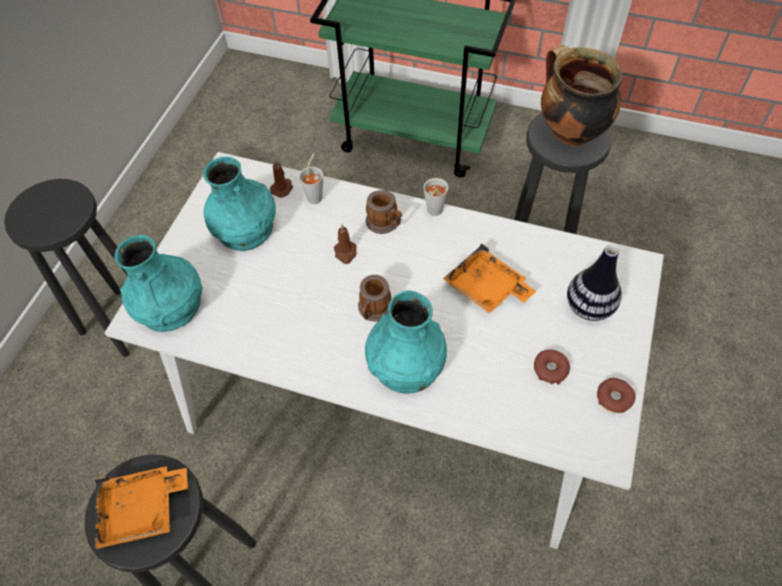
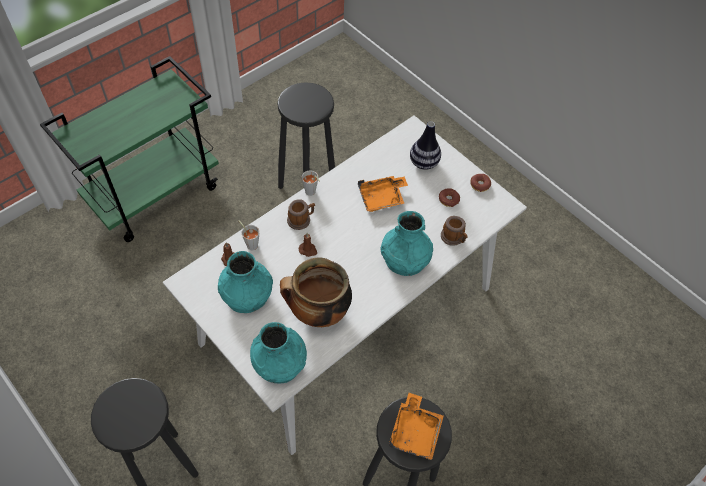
camera: 65 degrees left, 0 degrees up
mug [358,275,392,322] -> mug moved to [441,216,468,246]
cooking pot [541,45,622,146] -> cooking pot moved to [280,258,352,327]

